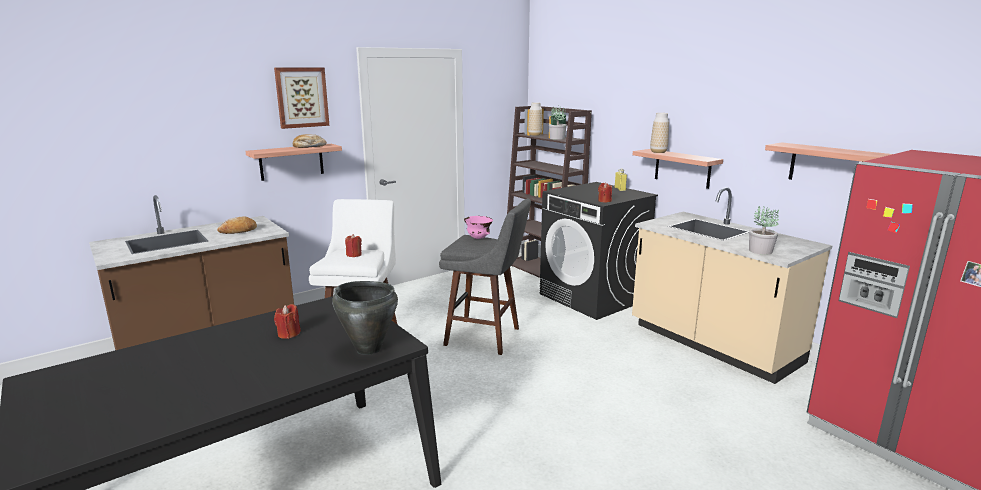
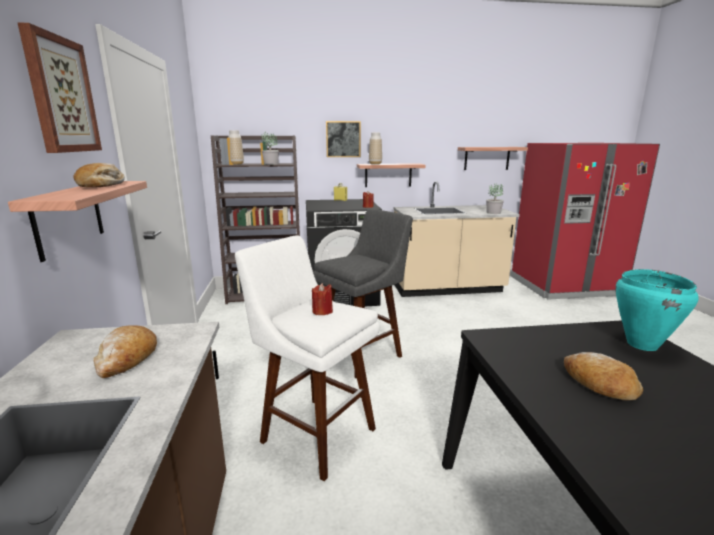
camera: 60 degrees left, 0 degrees up
red candle [274,304,301,339] -> bread [564,352,643,400]
black cooking pot [332,281,398,355] -> turquoise cooking pot [615,269,699,351]
pink bowl [464,216,493,239] -> none
none -> picture [326,121,361,157]

